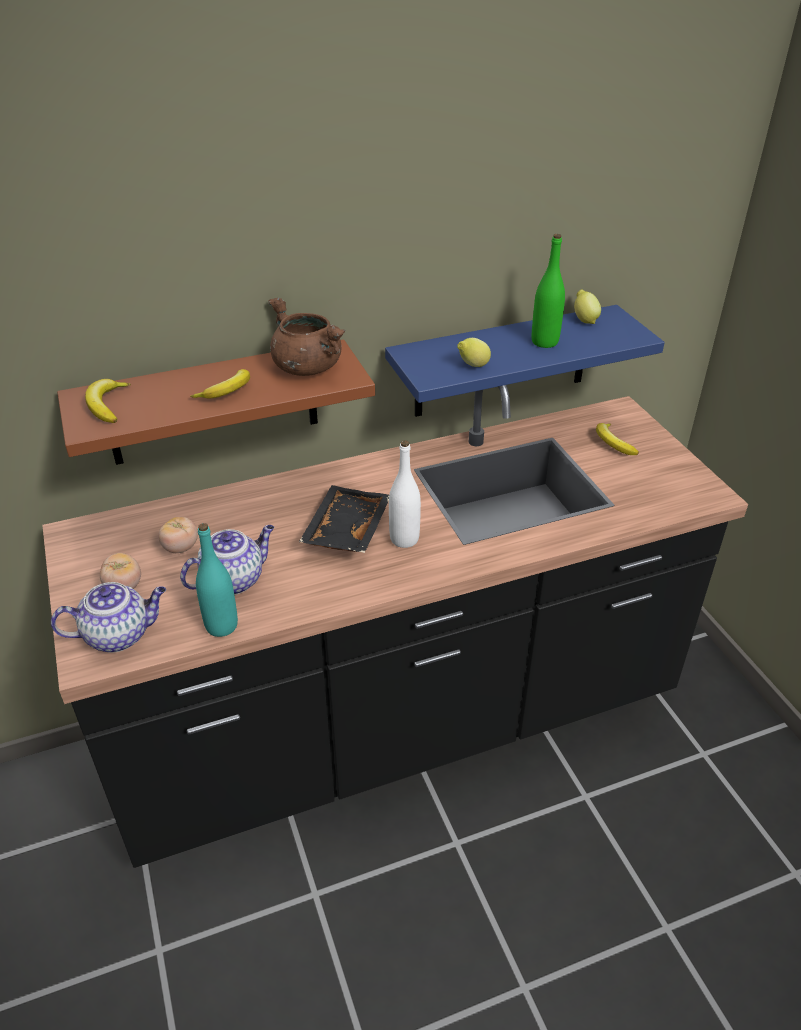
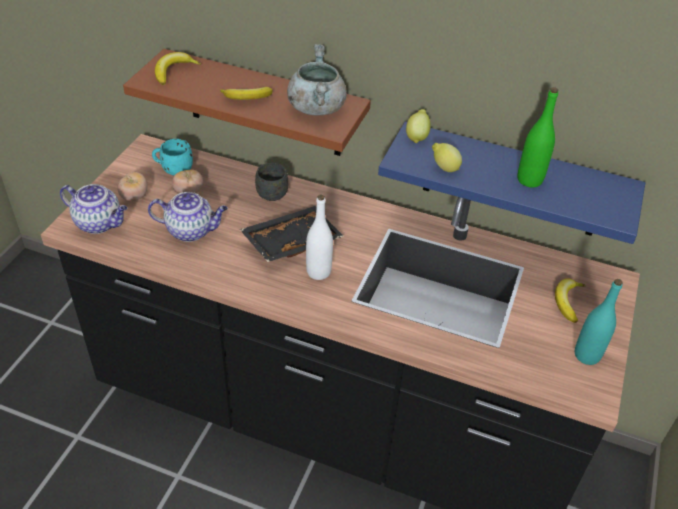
camera: 40 degrees right, 5 degrees up
turquoise bottle [196,523,238,637] -> turquoise bottle moved to [575,279,623,365]
brown cooking pot [268,298,346,376] -> grey cooking pot [287,44,347,115]
lemon [574,289,601,324] -> lemon moved to [406,109,431,144]
none -> turquoise mug [152,139,193,176]
none -> grey mug [255,163,288,201]

